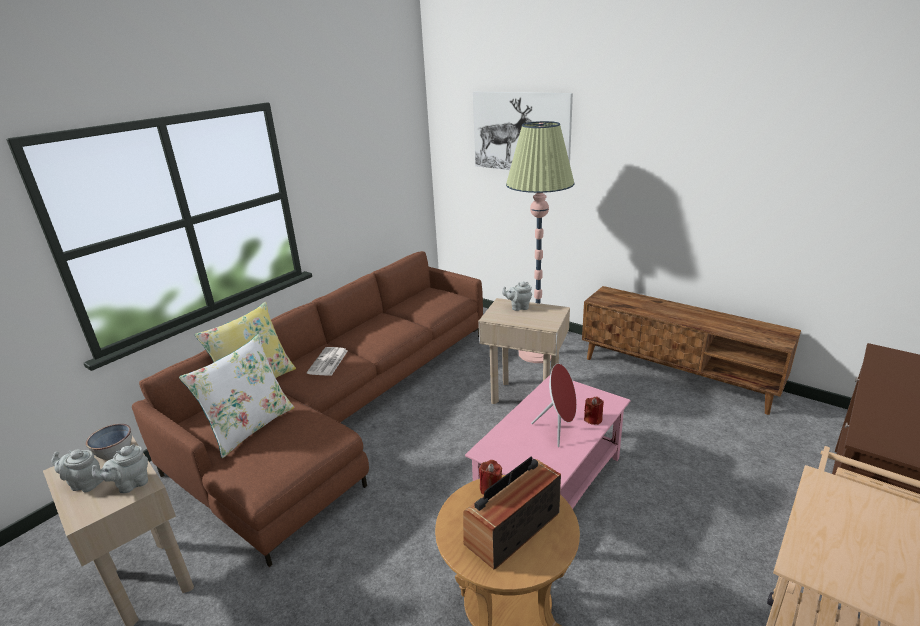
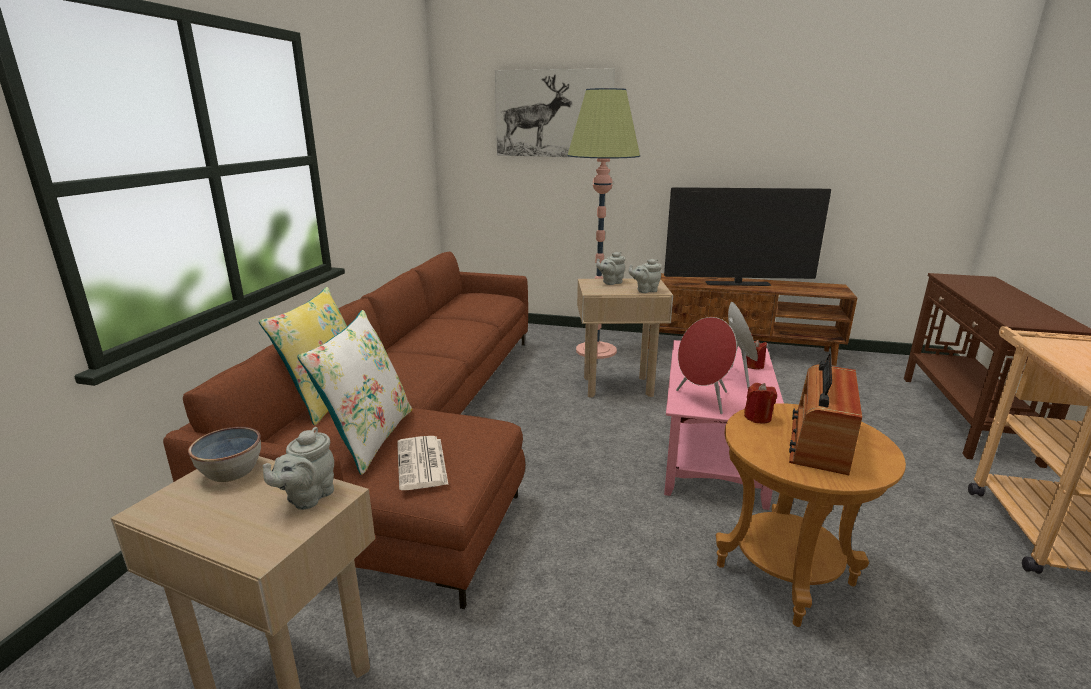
camera: 25 degrees left, 5 degrees down
grey teapot [51,449,103,492] -> grey teapot moved to [629,259,662,293]
newspaper [307,347,348,376] -> newspaper moved to [397,436,448,490]
none -> television [664,187,831,286]
none -> red speaker [676,317,737,414]

